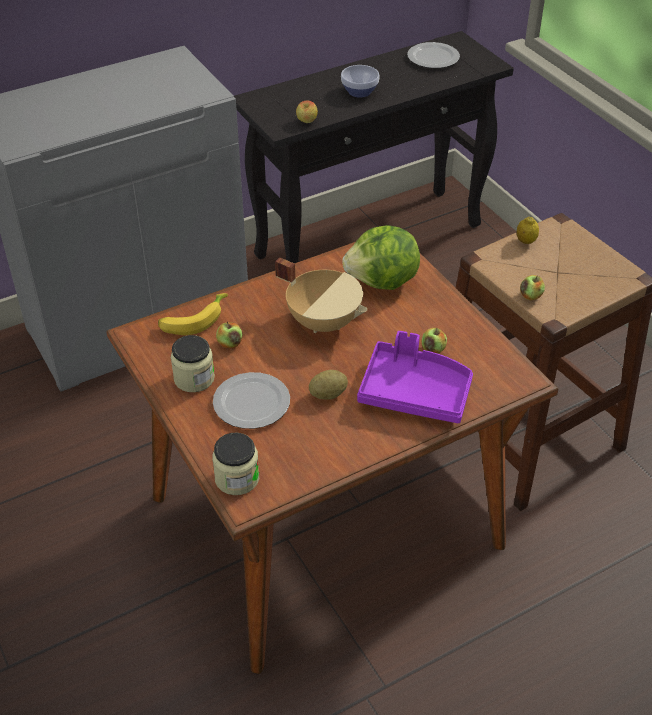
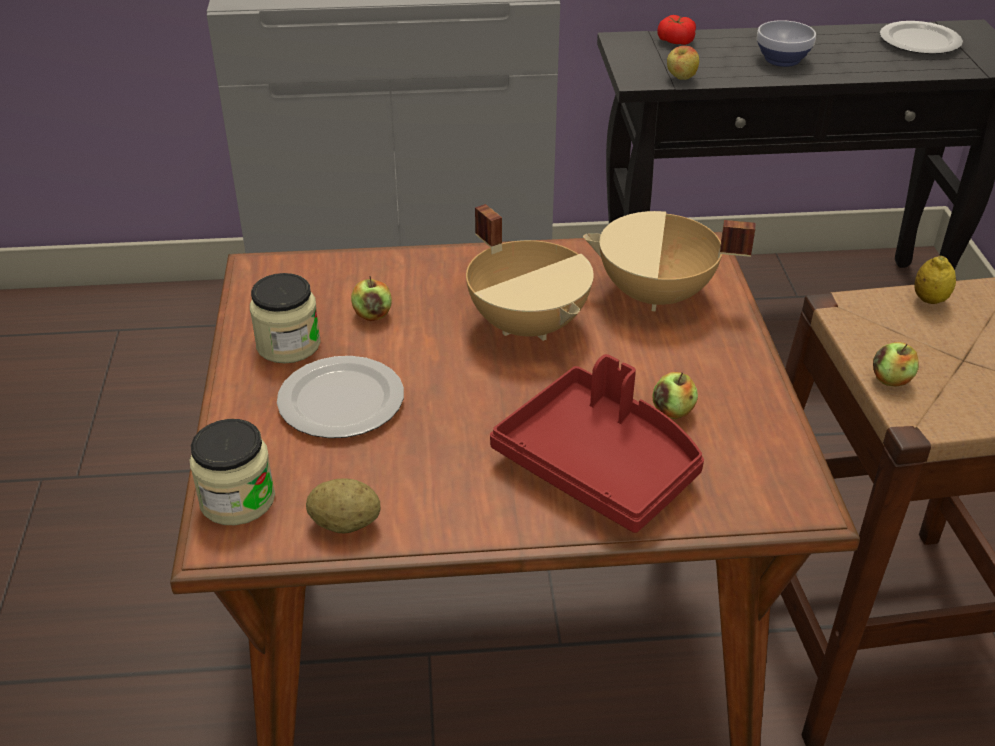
camera: 25 degrees right, 5 degrees down
banana [158,293,228,335] -> none
potato [309,370,348,400] -> potato moved to [306,478,381,533]
lettuce [342,225,420,290] -> beige cooking pot [583,211,755,311]
purple tray [357,331,473,423] -> red tray [490,354,704,533]
none -> tomato [657,15,696,45]

